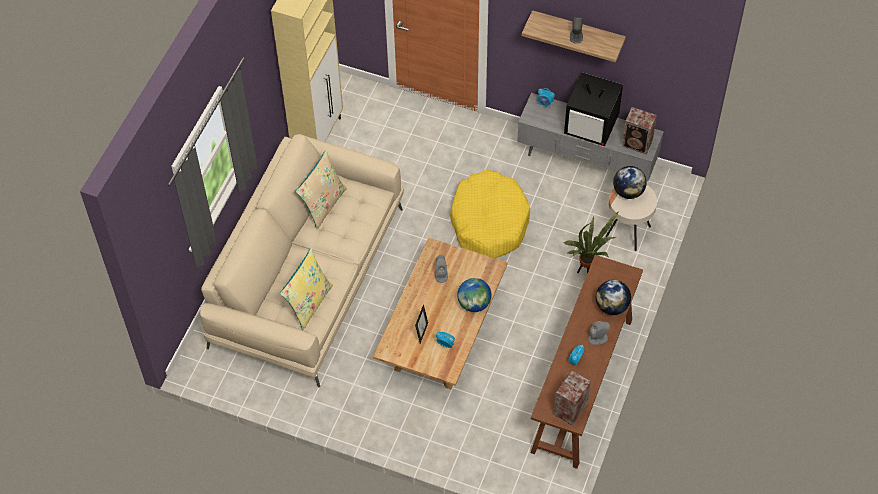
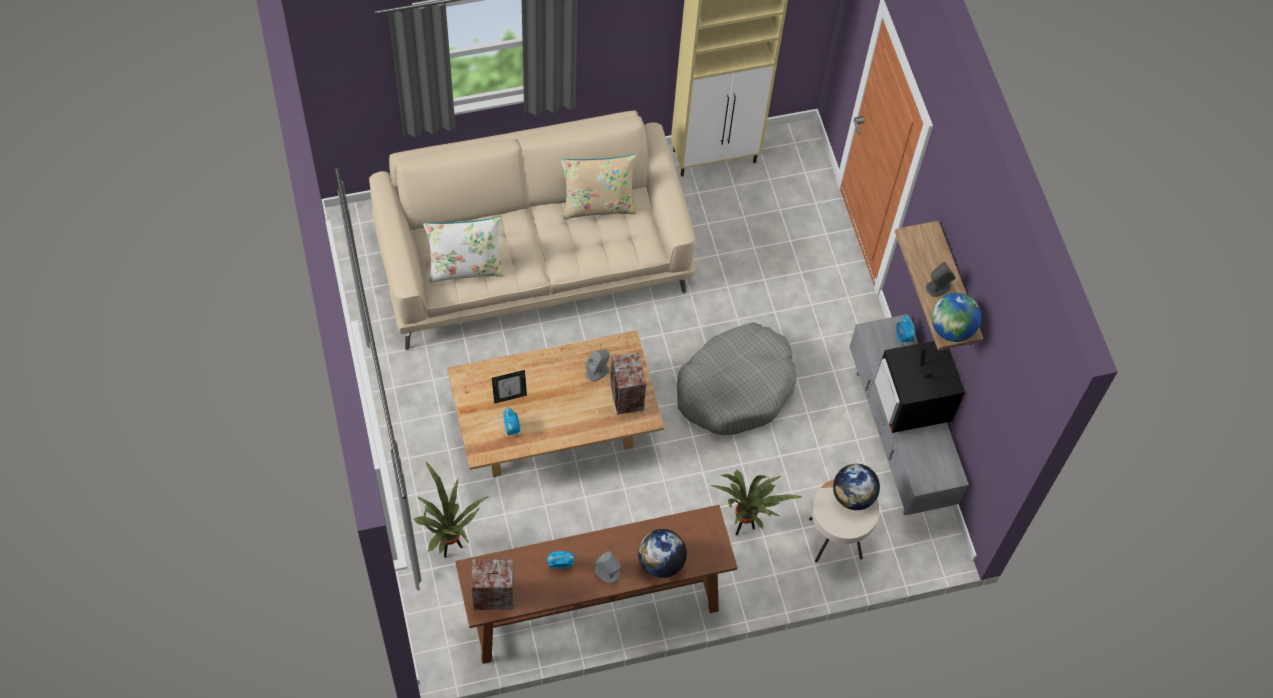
camera: 50 degrees right, 5 degrees up
yellow pillow [280,248,333,330] -> white pillow [423,217,505,283]
yellow dog bed [450,170,530,259] -> grey dog bed [677,322,797,435]
globe [457,278,492,312] -> globe moved to [931,293,981,342]
speaker [622,107,657,154] -> speaker moved to [610,352,646,415]
none -> potted plant [413,461,490,558]

